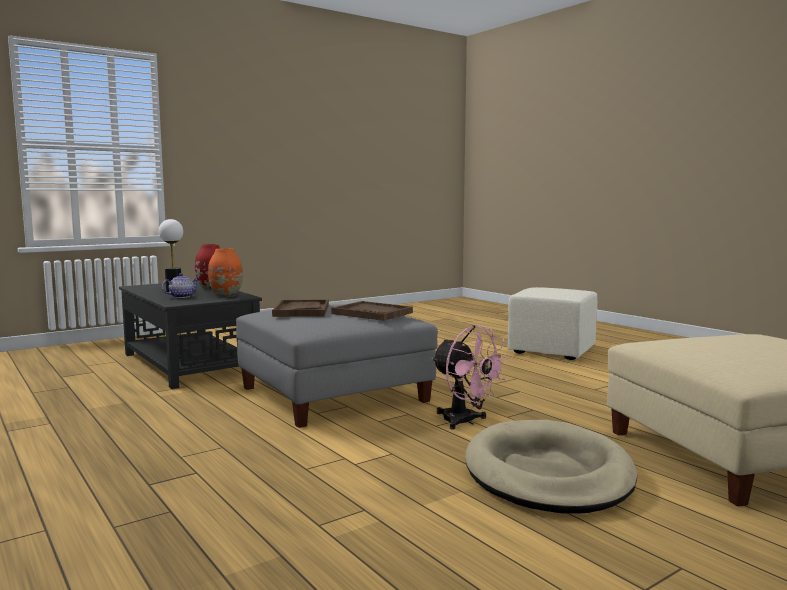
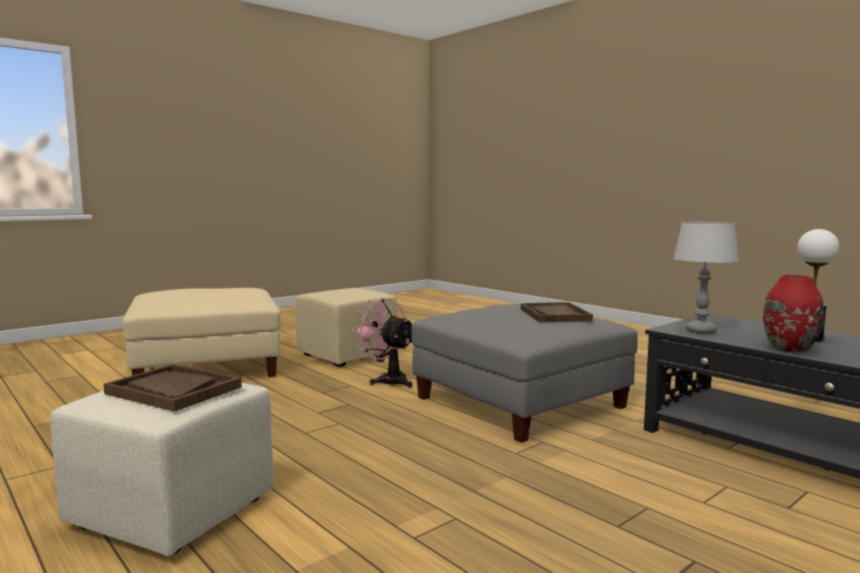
camera: 175 degrees right, 0 degrees up
teapot [162,273,199,298] -> none
orange vase [208,248,243,297] -> grey table lamp [673,222,739,334]
brown tray [331,301,413,321] -> brown tray moved to [103,364,242,412]
beige dog bed [465,420,637,514] -> beige ottoman [296,288,398,366]

